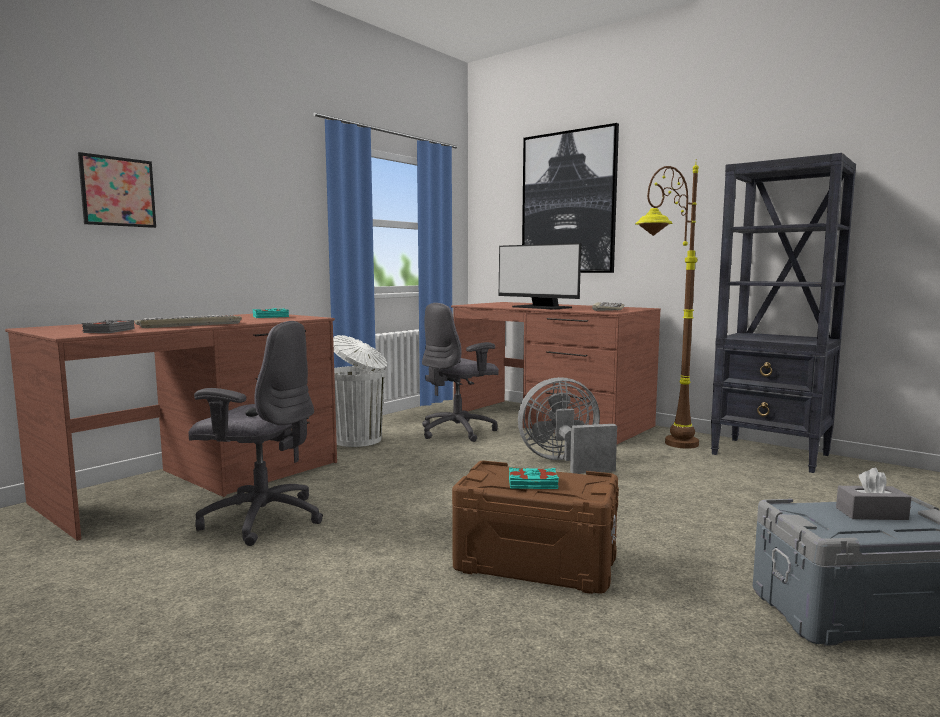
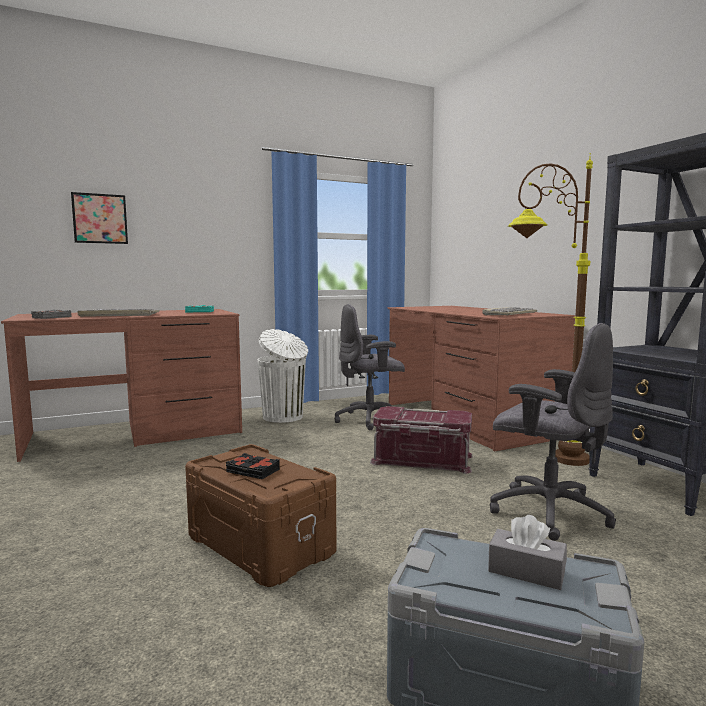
camera: 25 degrees right, 0 degrees up
grey office chair [188,321,323,546] -> grey office chair moved to [490,323,616,541]
monitor [498,243,581,310] -> none
turquoise book [509,468,559,489] -> black book [226,453,280,479]
grey fan [518,377,617,474] -> red storage box [370,406,473,474]
picture [522,123,619,273] -> none

